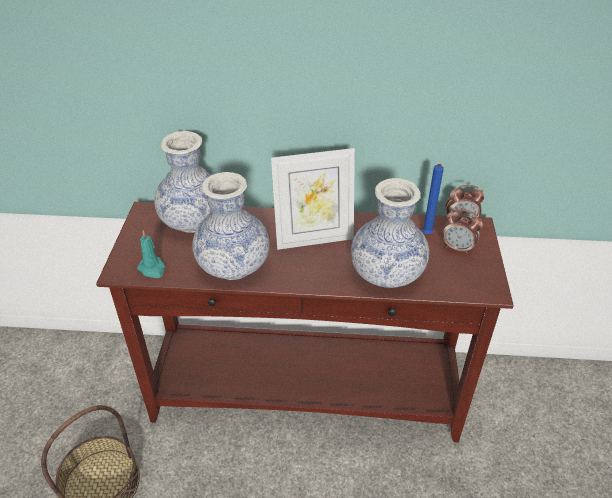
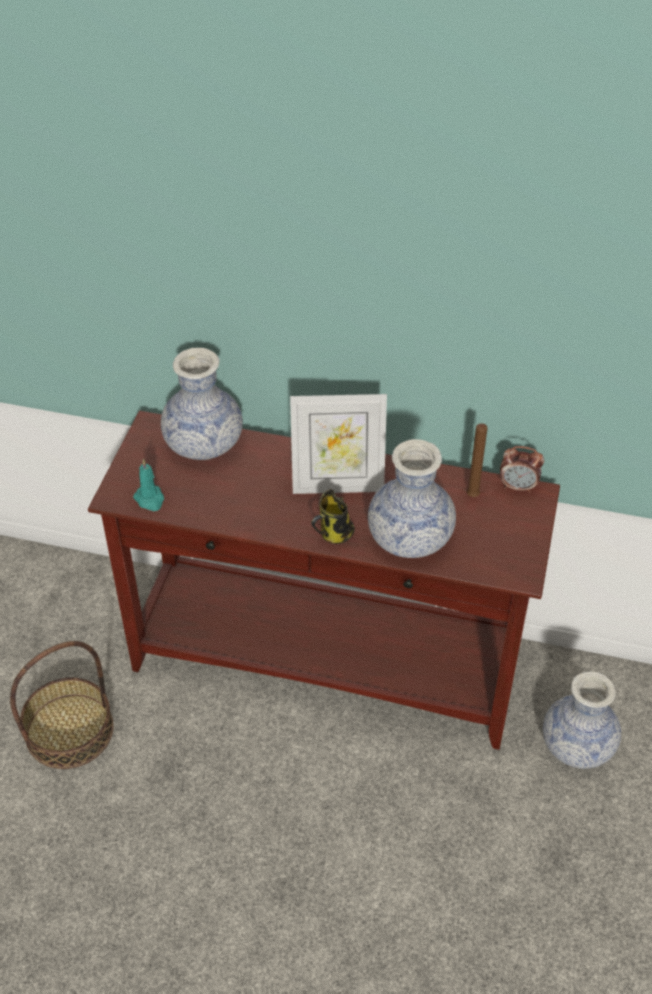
camera: 10 degrees right, 5 degrees up
vase [192,172,270,280] -> vase moved to [543,672,621,769]
blue candle [422,164,444,234] -> brown candle [467,423,487,497]
alarm clock [442,209,483,254] -> none
none -> mug [311,489,355,544]

